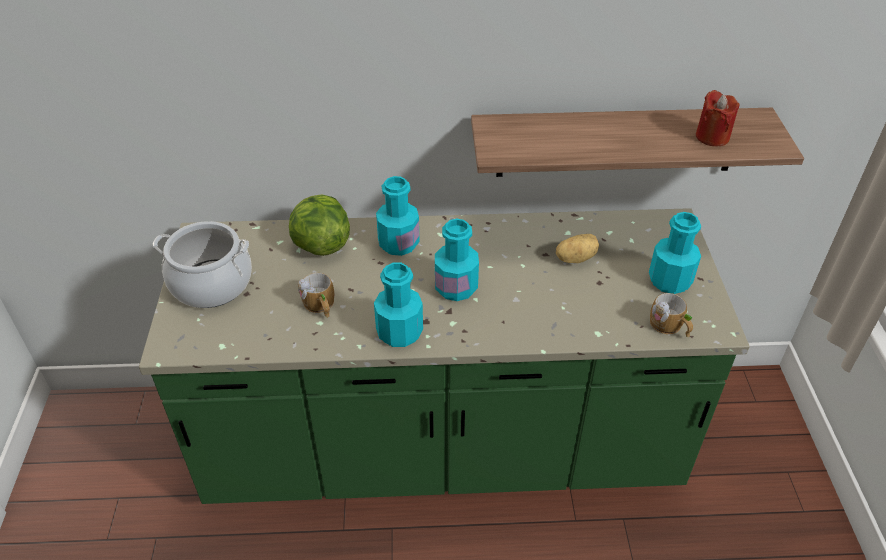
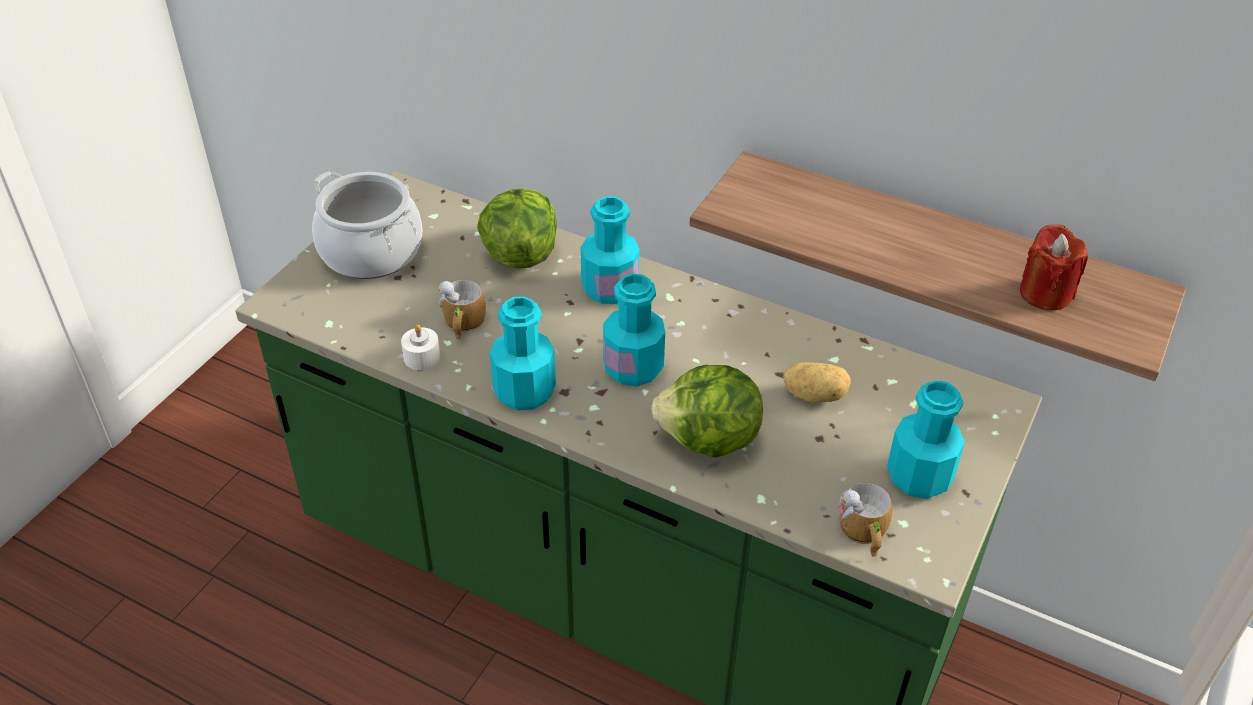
camera: 30 degrees right, 0 degrees up
none -> white candle [401,325,440,370]
none -> lettuce [651,365,763,458]

